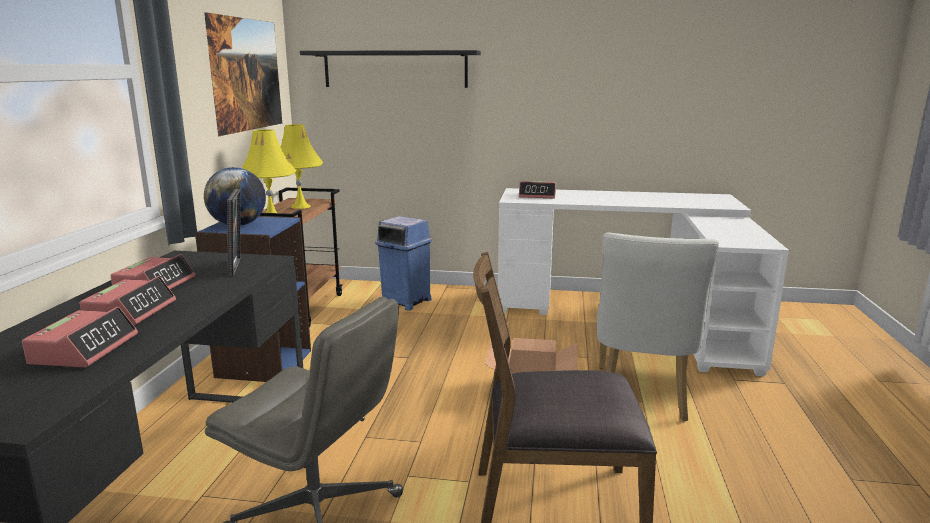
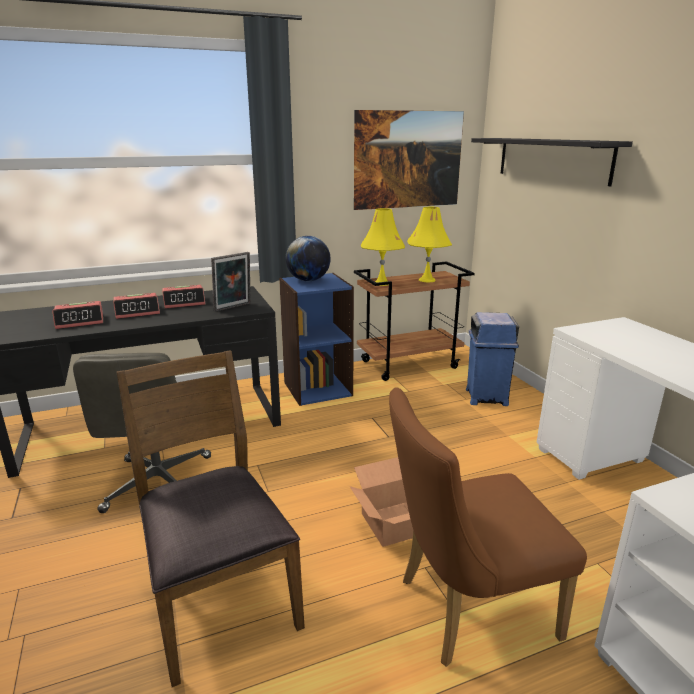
camera: 60 degrees right, 5 degrees up
alarm clock [519,181,556,199] -> none
white chair [597,233,719,422] -> brown chair [389,387,587,667]

